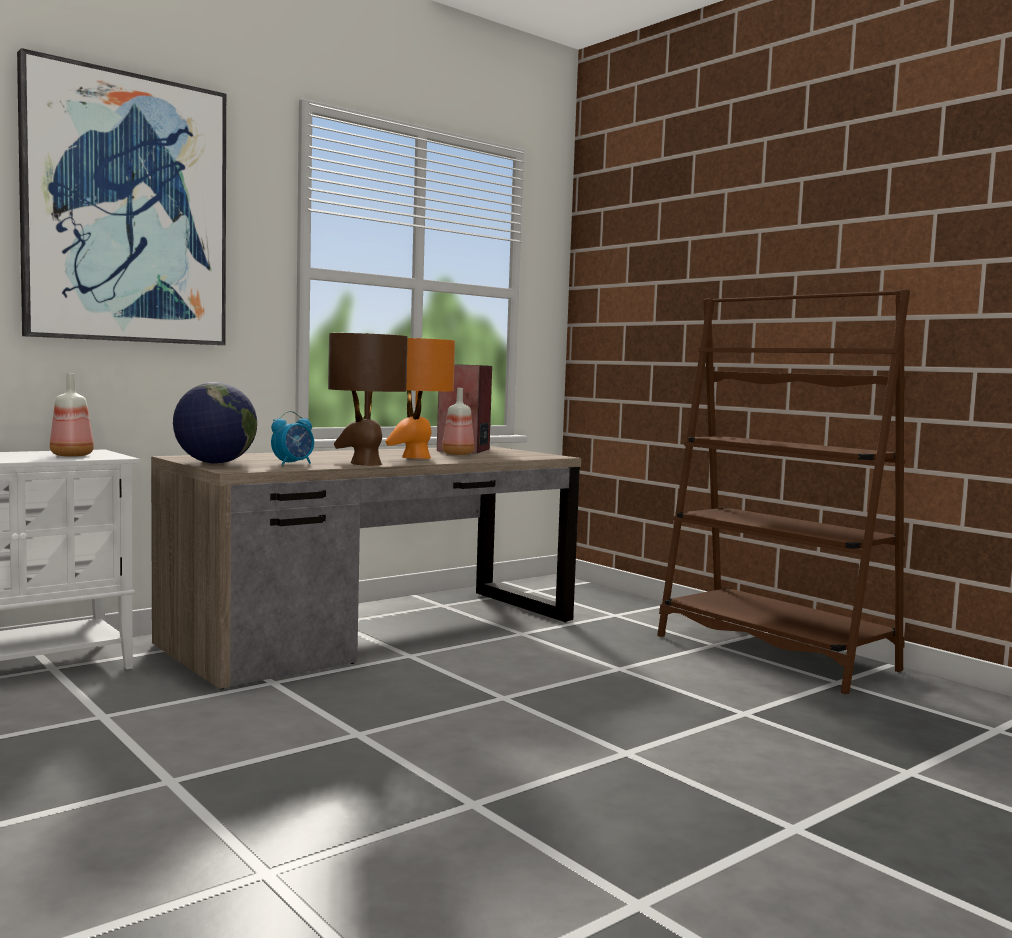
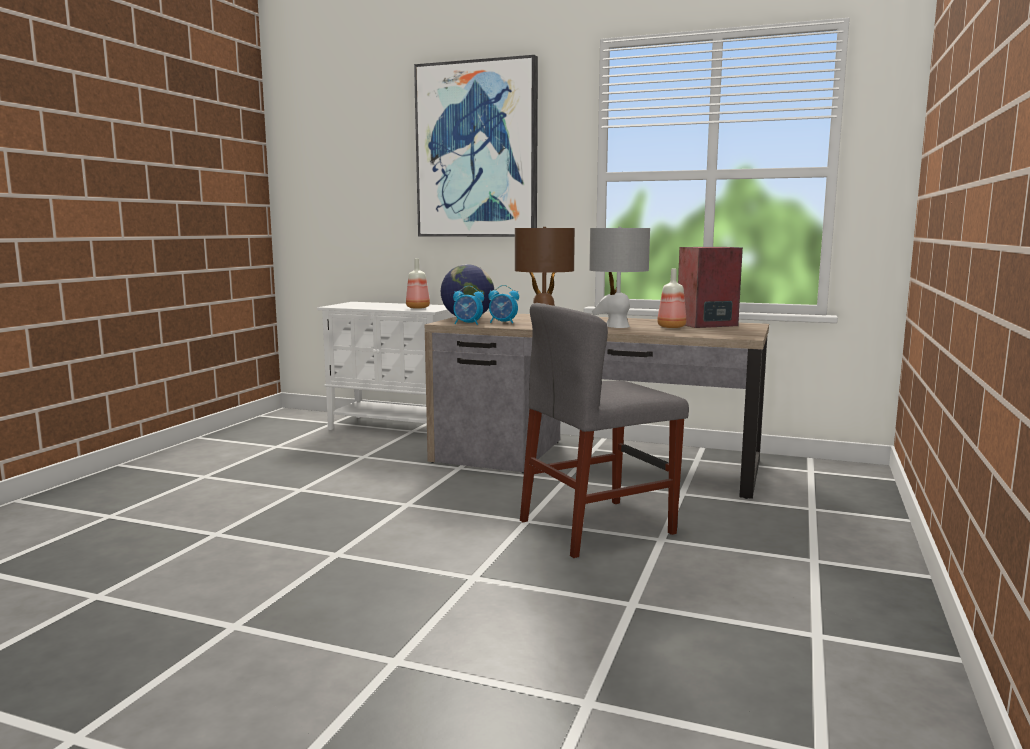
camera: 60 degrees right, 5 degrees up
orange table lamp [386,338,455,459] -> grey table lamp [589,227,650,328]
brown bookcase [657,289,910,694] -> none
none -> alarm clock [453,286,484,325]
none -> grey chair [520,303,689,558]

